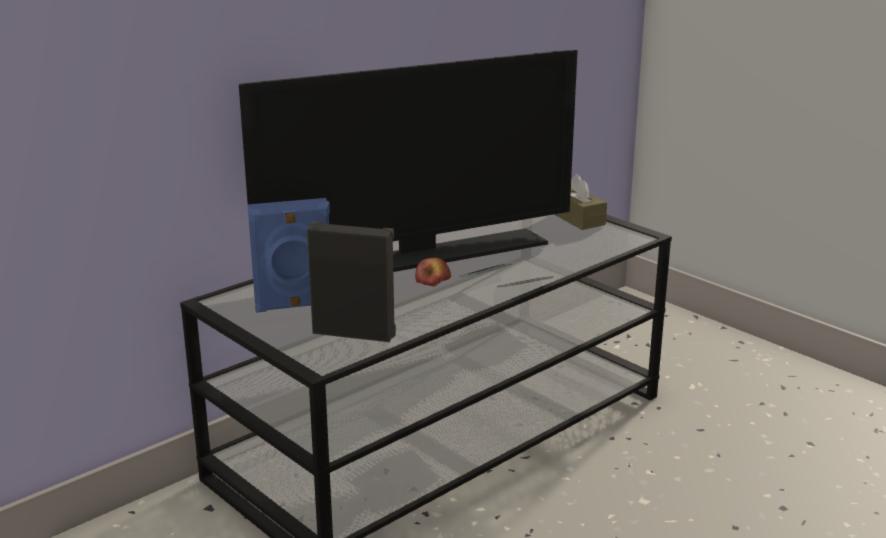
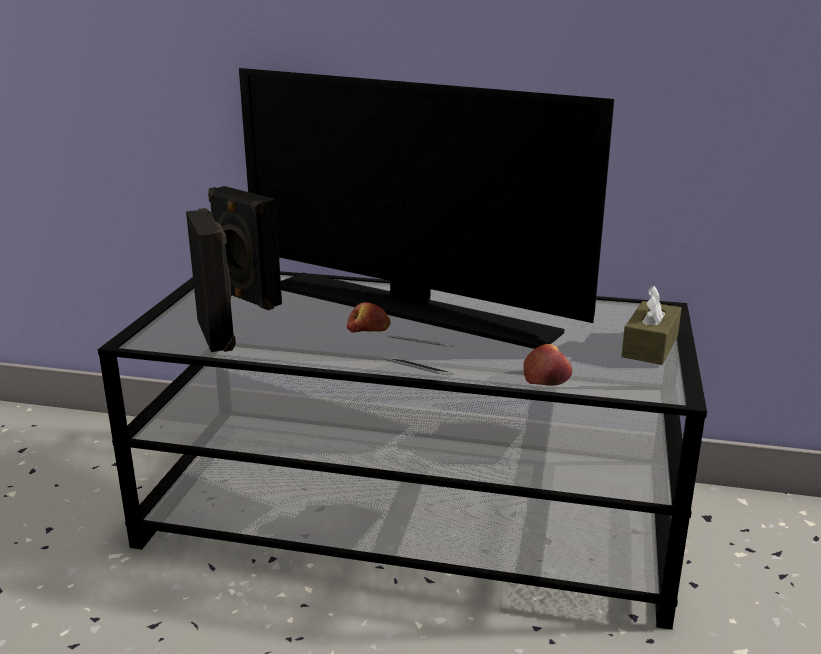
camera: 55 degrees right, 0 degrees up
blue speaker [248,198,330,313] -> black speaker [208,186,282,311]
none -> apple [523,344,572,386]

